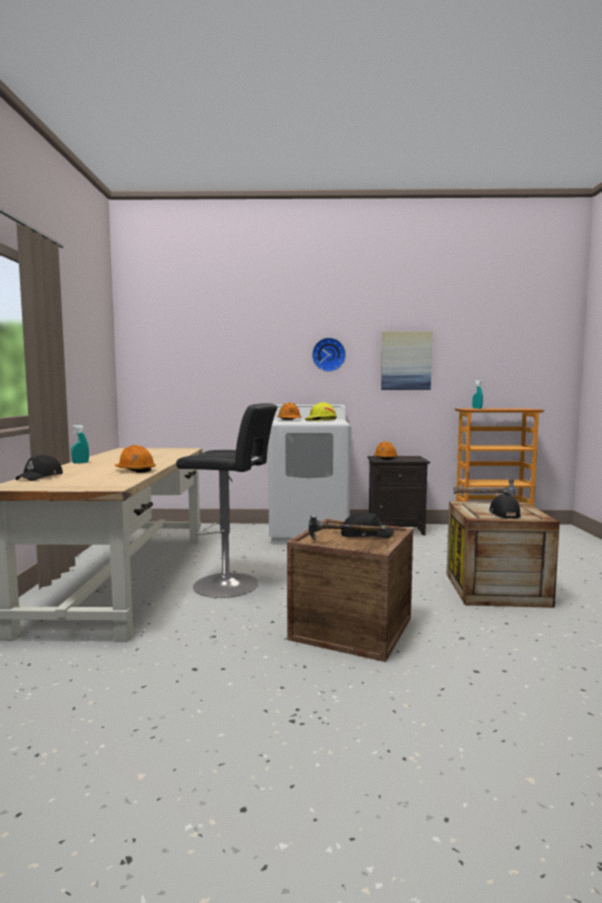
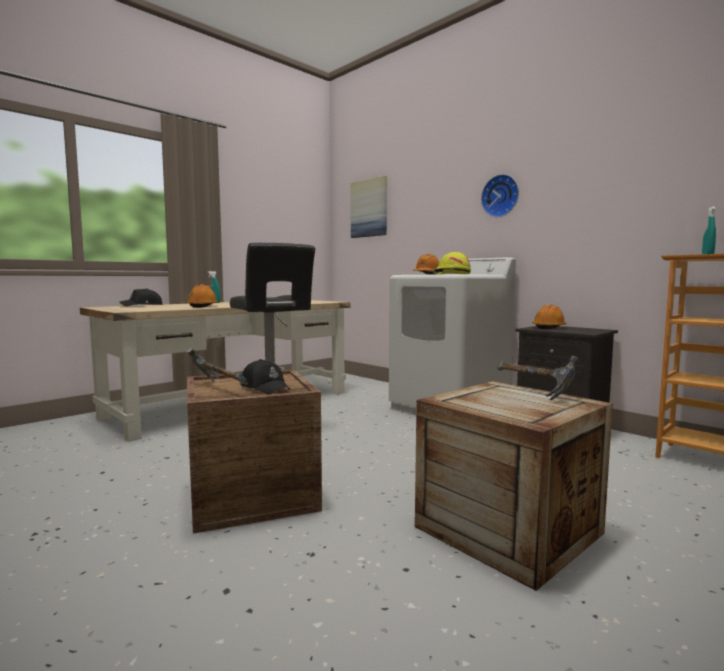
camera: 45 degrees right, 0 degrees up
picture [381,331,432,390] -> picture moved to [351,176,387,238]
black cap [489,494,521,519] -> none

